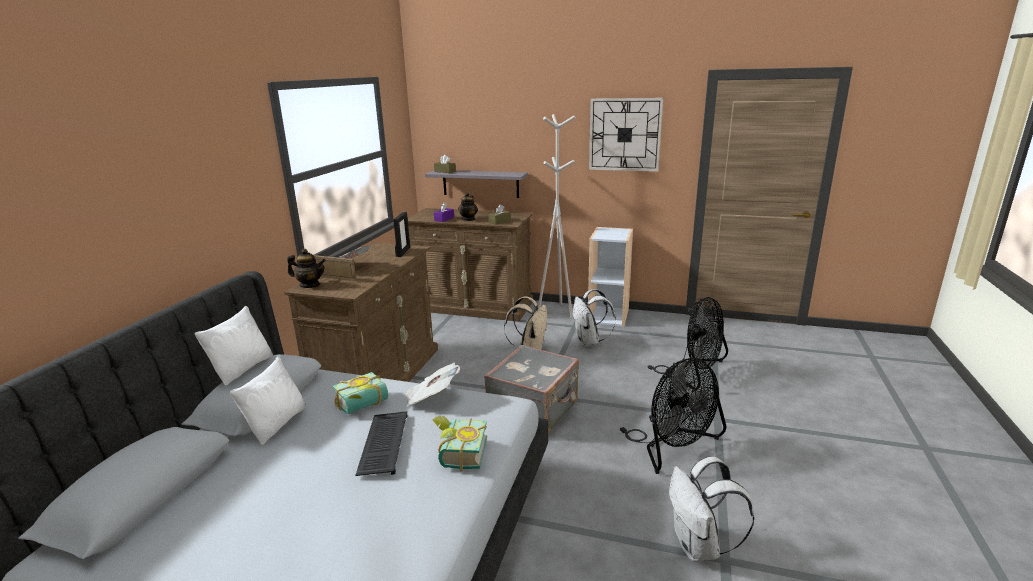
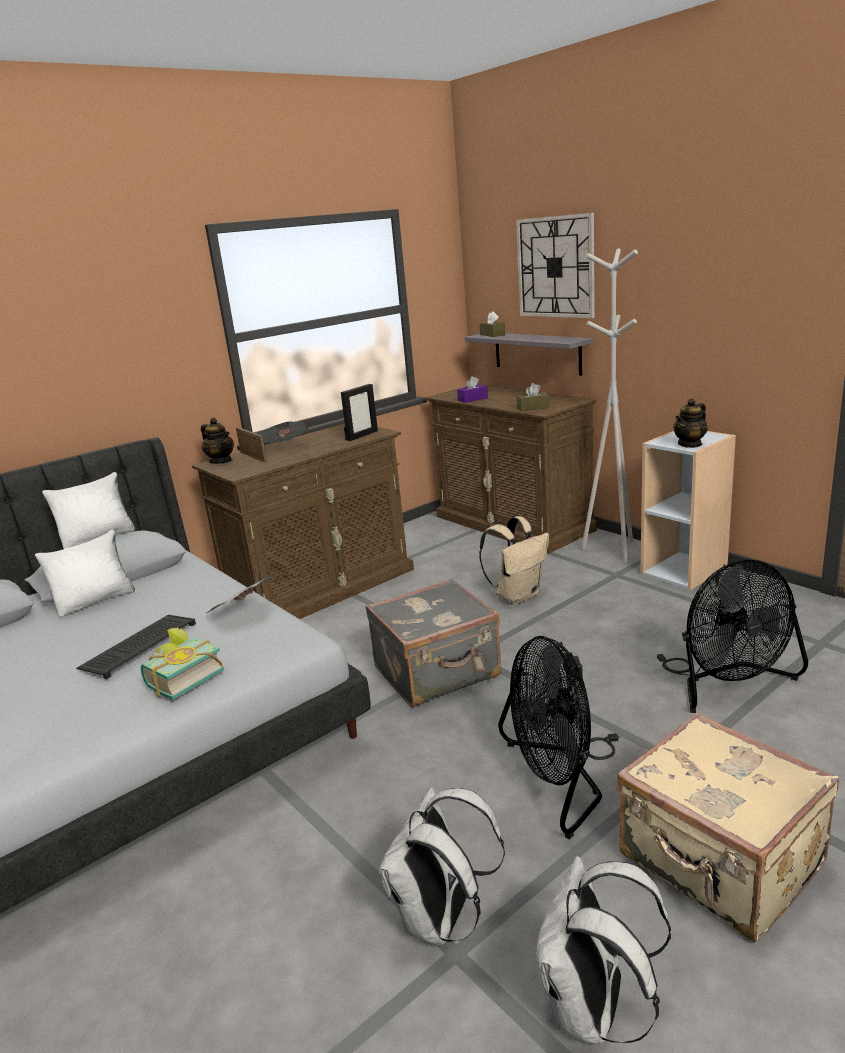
camera: 35 degrees right, 0 degrees up
book [333,372,388,414] -> none
teapot [458,192,478,221] -> teapot moved to [673,399,707,448]
white backpack [573,289,616,346] -> white backpack moved to [536,856,671,1045]
wall clock [589,98,663,172] -> wall clock moved to [516,213,595,318]
black fan [620,358,726,474] -> black fan turned 75 degrees clockwise [498,636,621,840]
none -> beige suitcase [617,713,839,942]

